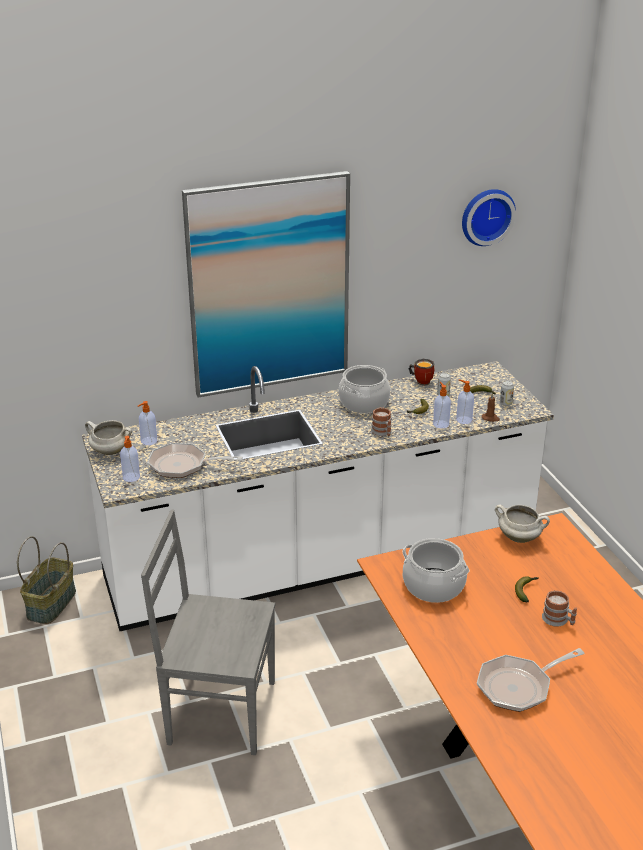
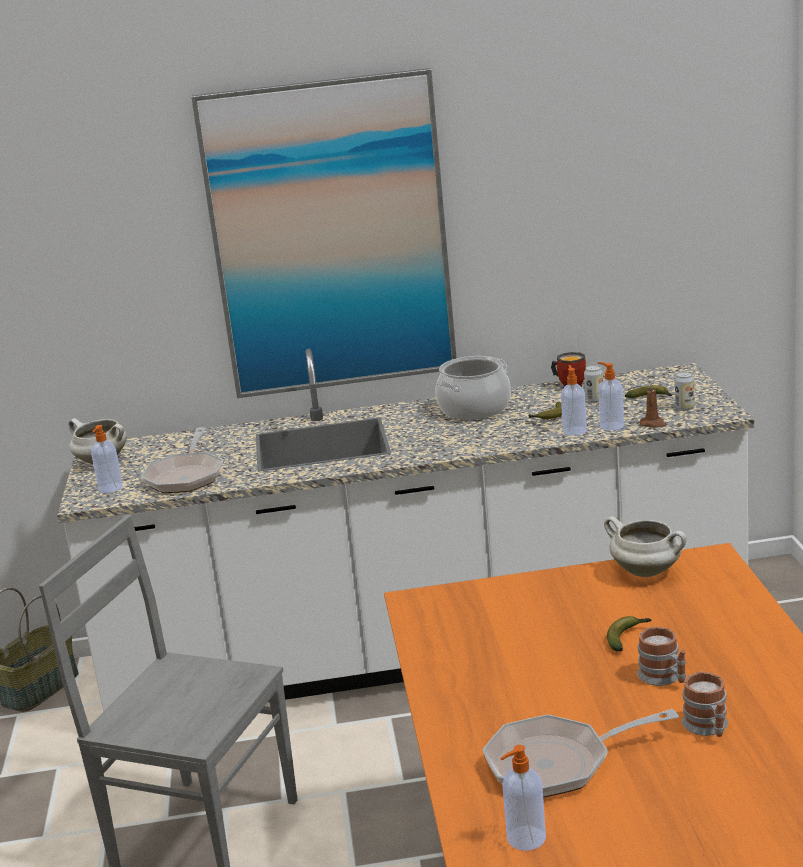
camera: 15 degrees right, 10 degrees down
soap dispenser [138,401,157,445] -> soap dispenser moved to [501,745,546,851]
frying pan [147,443,243,478] -> frying pan turned 105 degrees counterclockwise [141,427,223,493]
mug [371,407,392,436] -> mug moved to [682,672,728,737]
cooking pot [402,538,470,603] -> none
wall clock [462,189,516,246] -> none

